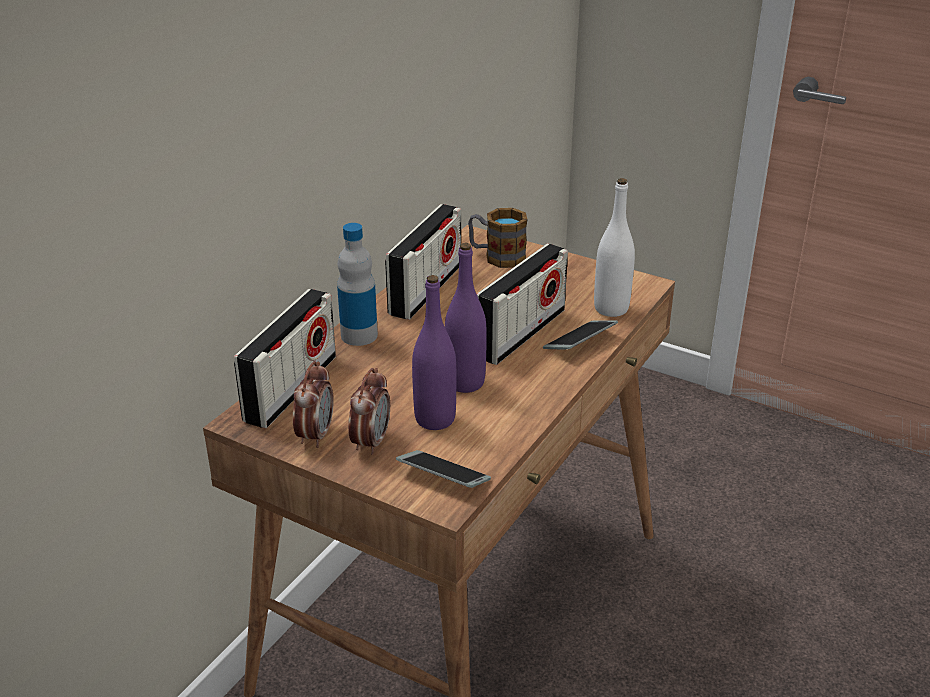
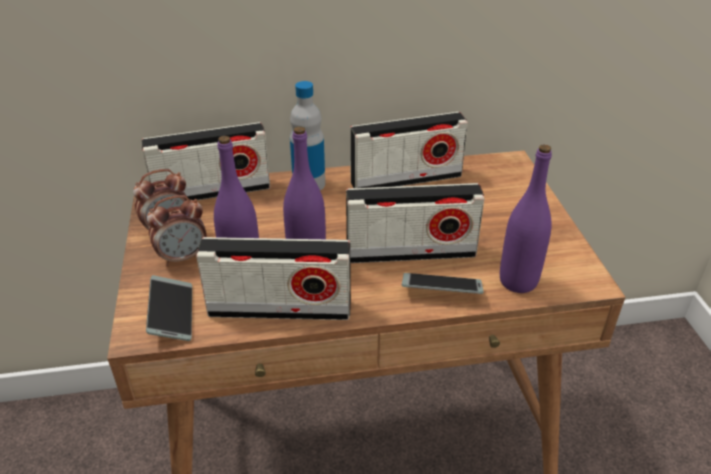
camera: 50 degrees right, 5 degrees up
mug [468,208,527,268] -> none
white bottle [594,178,635,317] -> purple bottle [500,145,552,293]
none -> radio [196,237,351,320]

